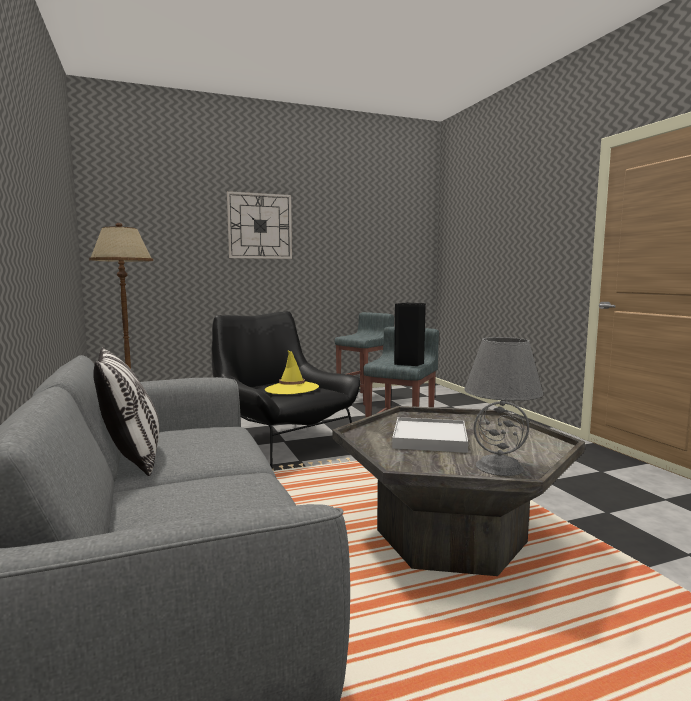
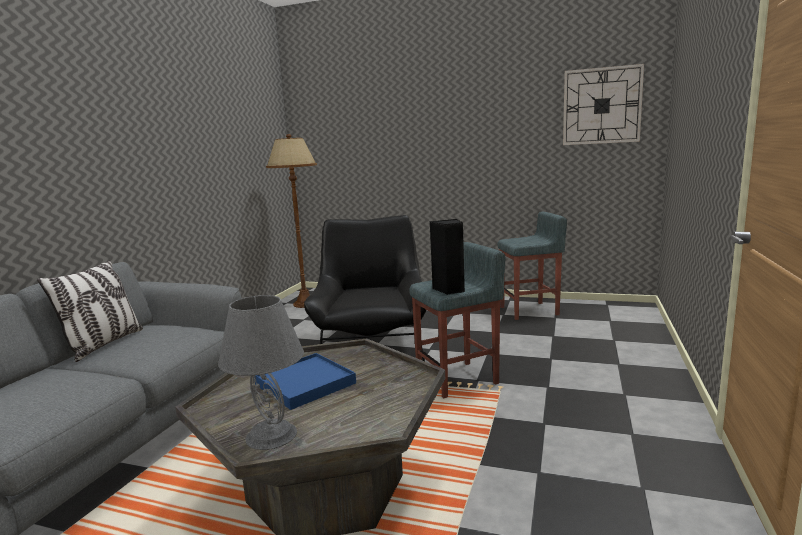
camera: 40 degrees right, 5 degrees up
wall clock [227,191,292,259] -> wall clock moved to [563,64,644,145]
yellow hat [265,350,319,394] -> none
white tray [392,417,468,453] -> blue tray [254,353,356,410]

